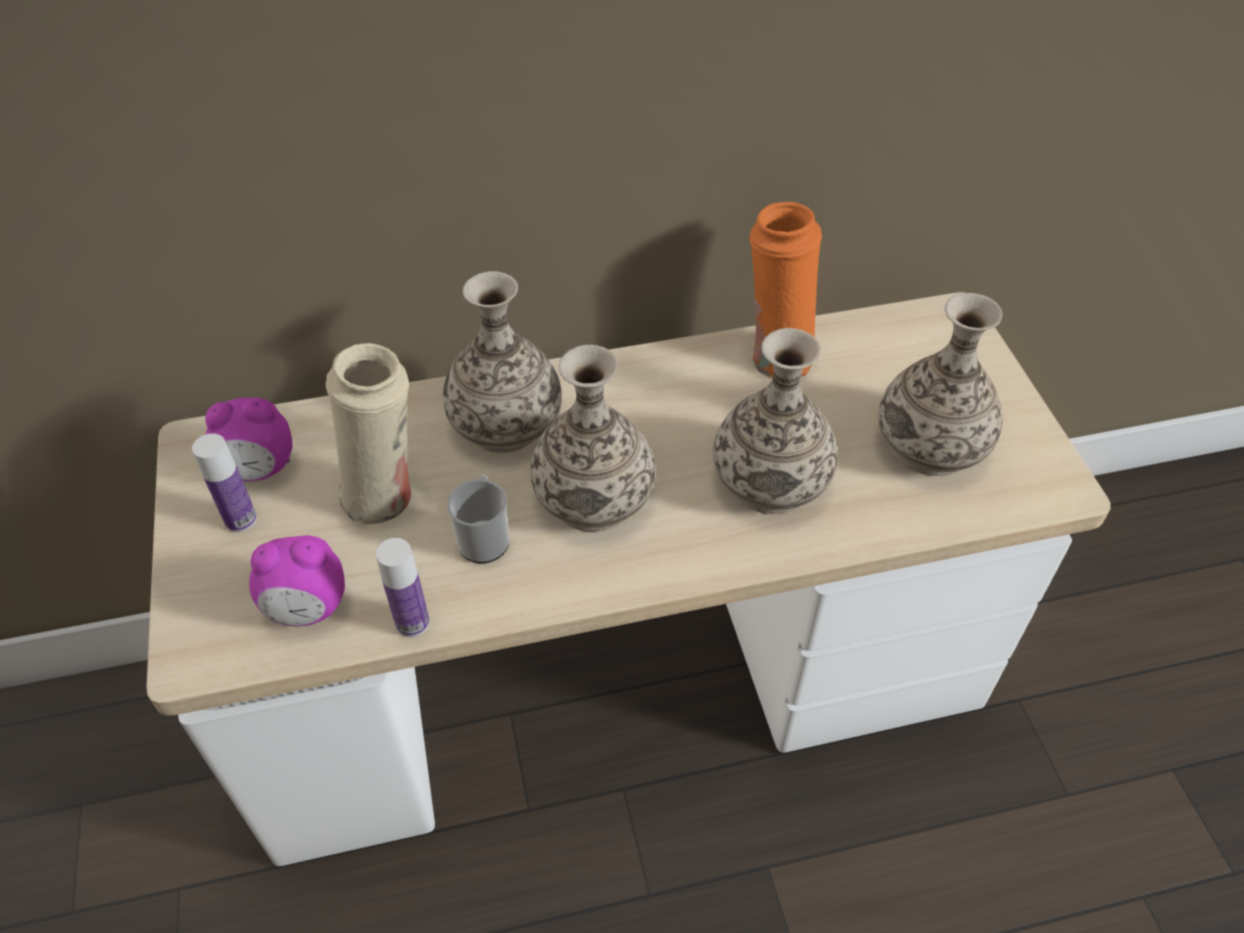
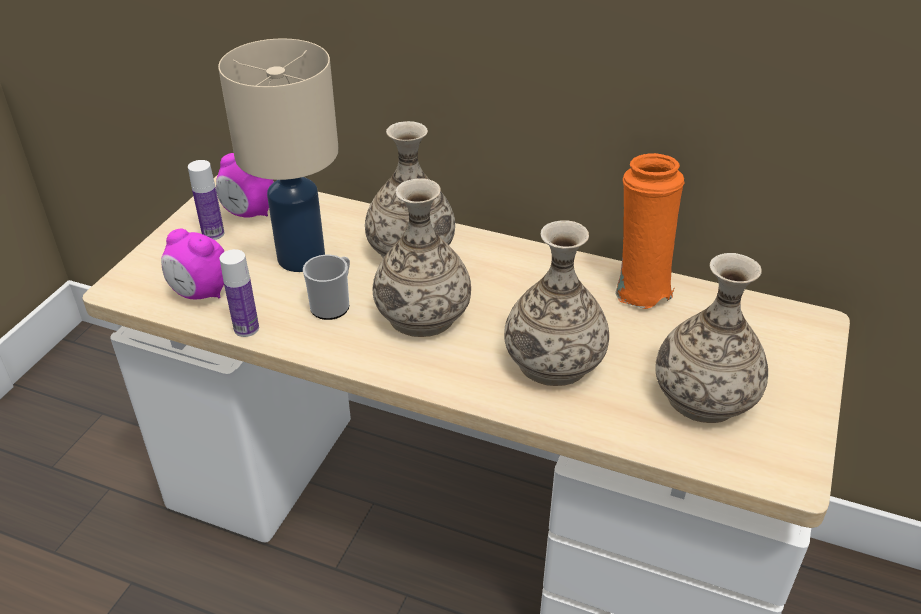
camera: 35 degrees right, 10 degrees down
beige vase [326,343,411,525] -> beige table lamp [218,38,339,272]

